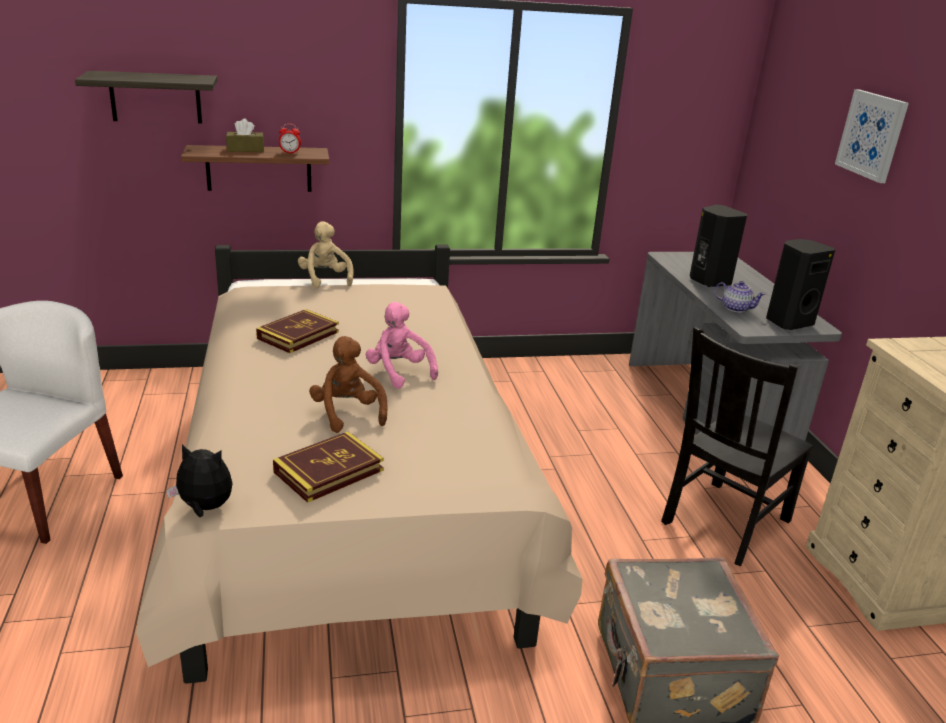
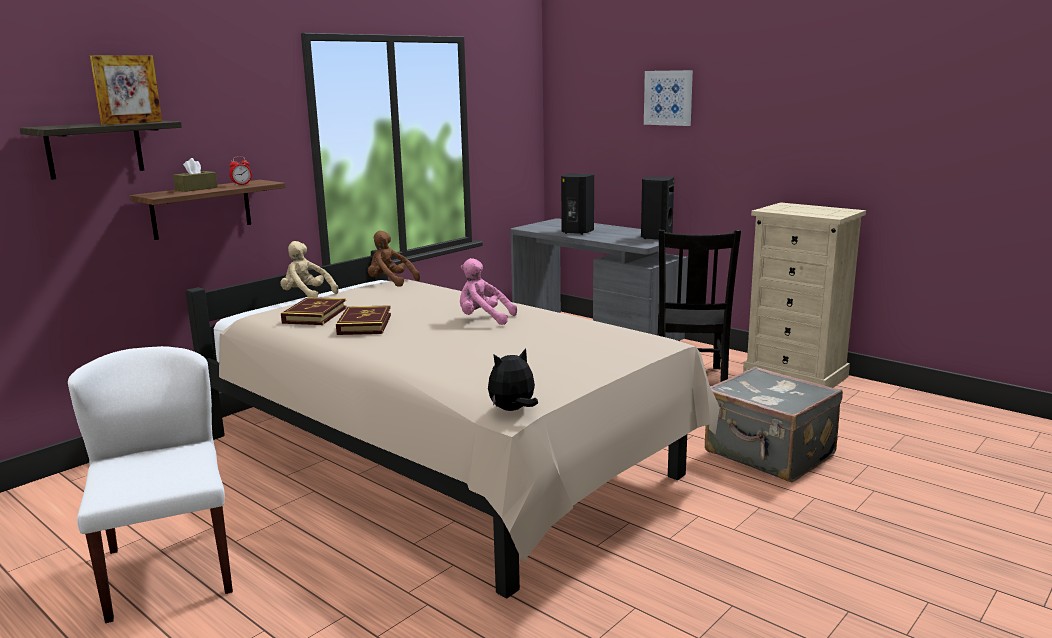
camera: 35 degrees left, 10 degrees down
book [273,431,384,503] -> book moved to [281,297,347,325]
brown plush toy [309,336,387,433] -> brown plush toy moved to [368,231,420,287]
teapot [714,281,766,312] -> none
none -> picture frame [90,55,162,125]

